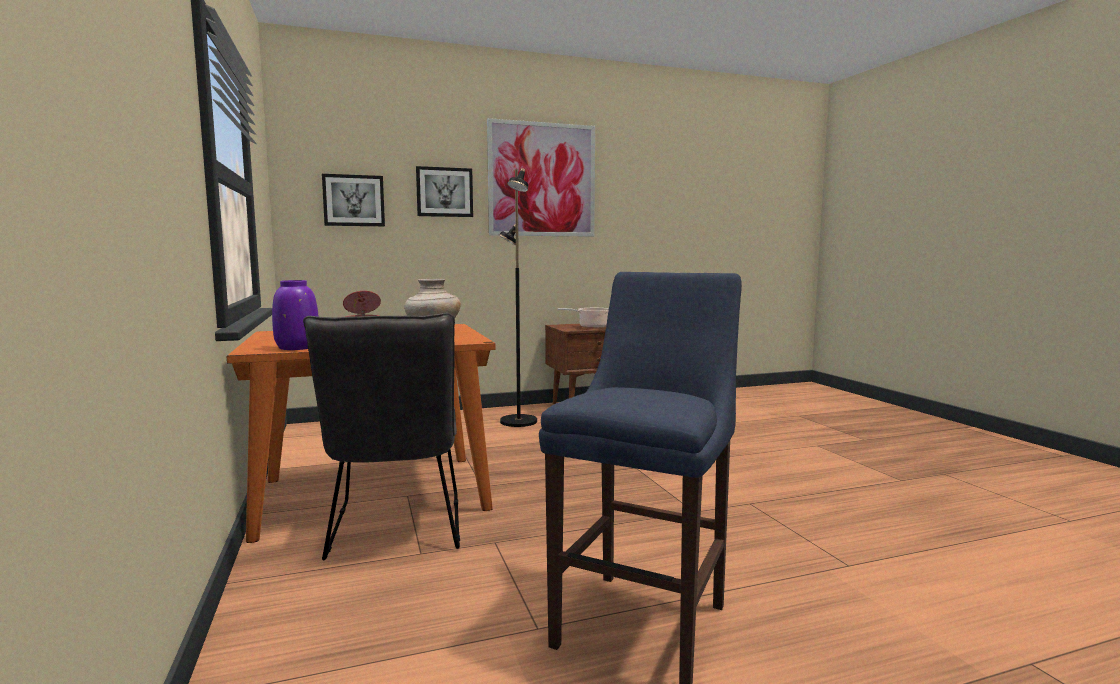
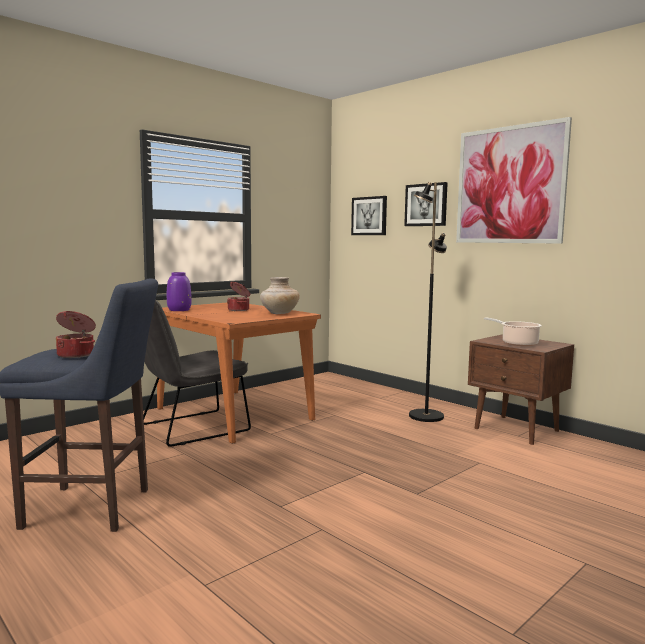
camera: 65 degrees right, 0 degrees up
none -> cooking pot [56,311,96,358]

